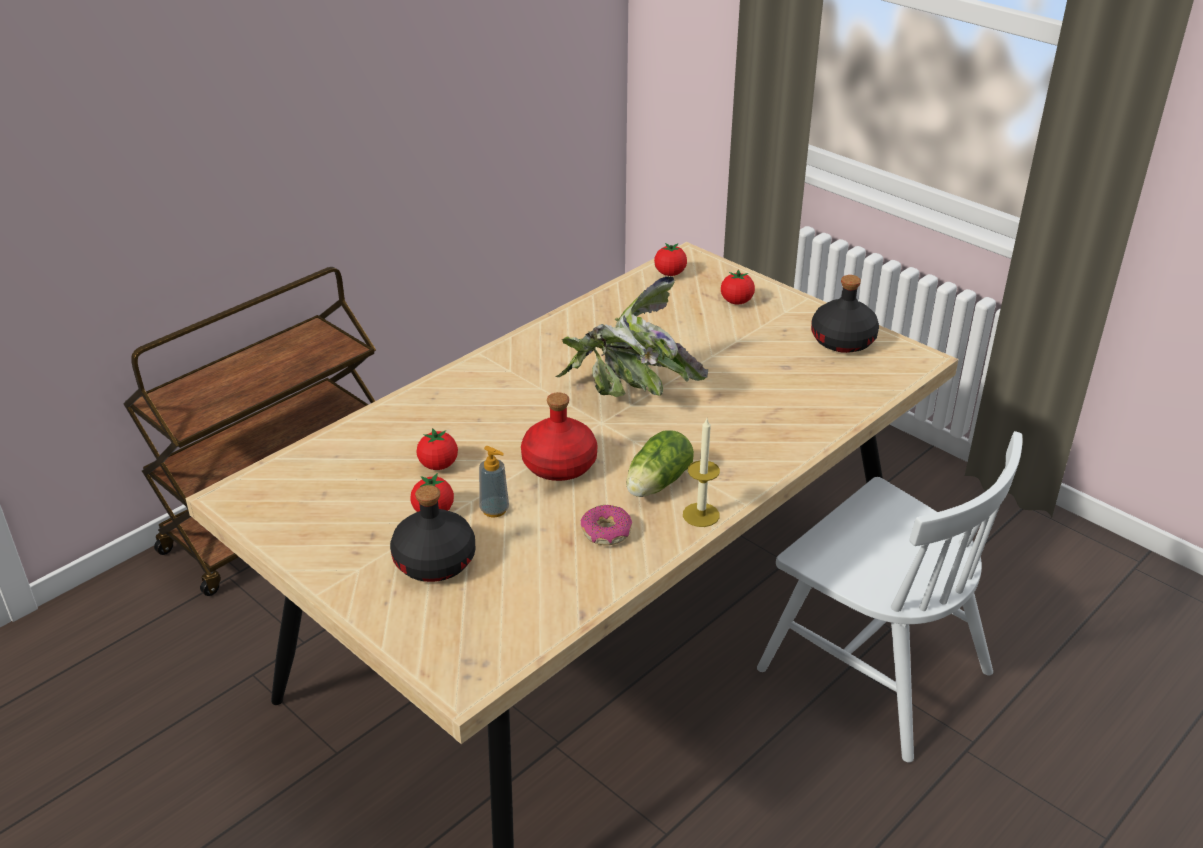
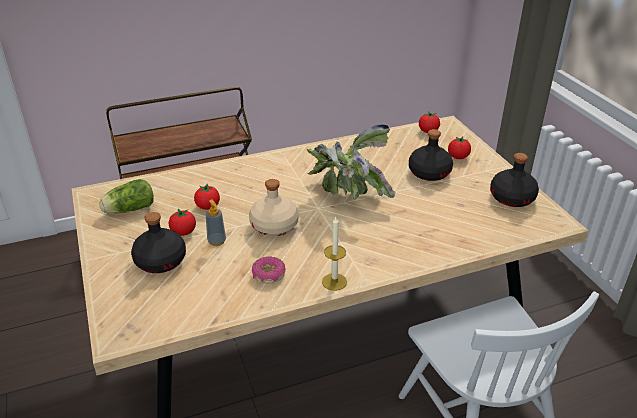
camera: 25 degrees right, 0 degrees up
red bottle [521,392,598,481] -> beige bottle [249,179,299,236]
lettuce [626,430,694,497] -> lettuce moved to [99,179,154,213]
none -> black bottle [409,129,453,181]

